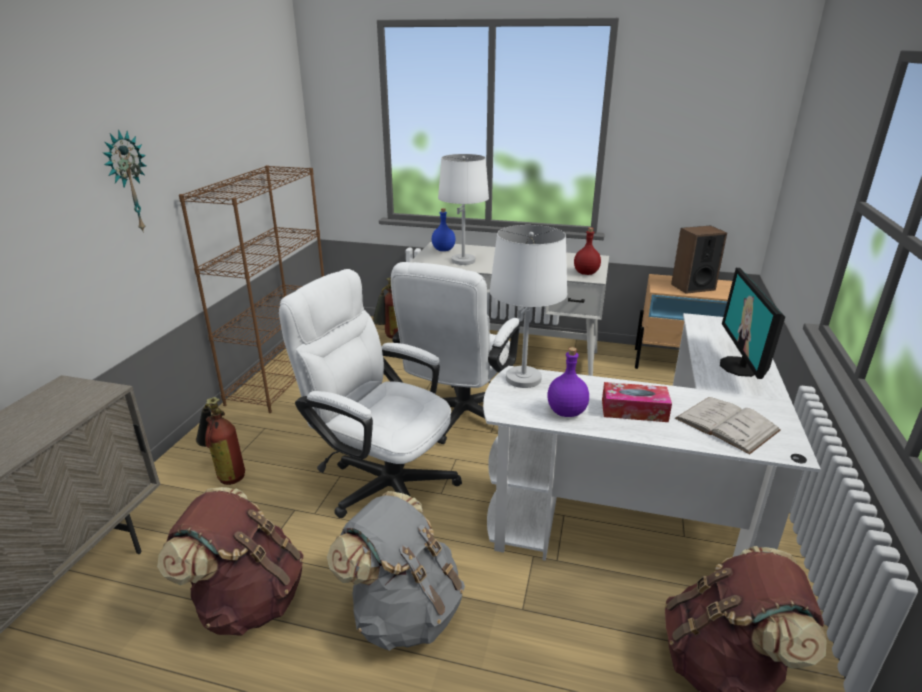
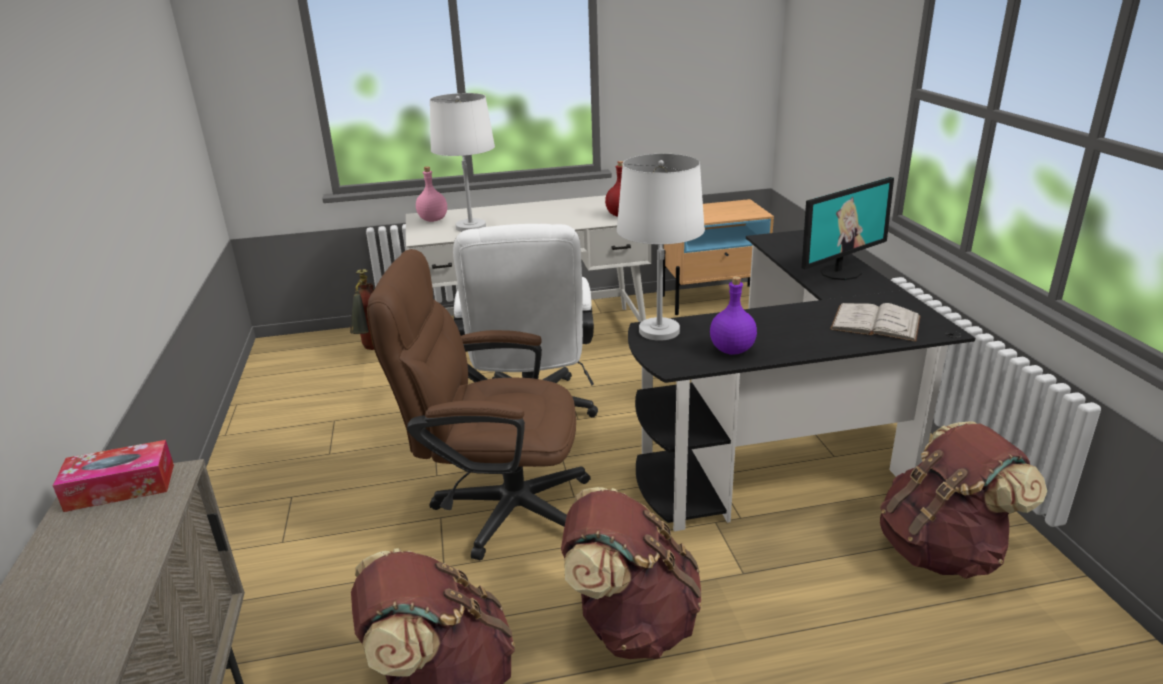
camera: 25 degrees left, 0 degrees up
wall clock [102,129,146,233] -> none
brown bookcase [179,165,324,413] -> none
fire extinguisher [196,397,245,485] -> none
white office chair [279,269,462,518] -> brown office chair [367,249,591,560]
grey backpack [327,491,465,651] -> brown backpack [561,487,702,659]
blue bottle [432,208,456,251] -> pink bottle [416,167,447,222]
white desk [483,313,821,561] -> black desk [628,230,975,531]
tissue box [602,382,672,422] -> tissue box moved to [53,440,174,512]
speaker [671,225,727,294] -> none
monitor [720,268,785,379] -> monitor turned 105 degrees counterclockwise [802,177,894,280]

